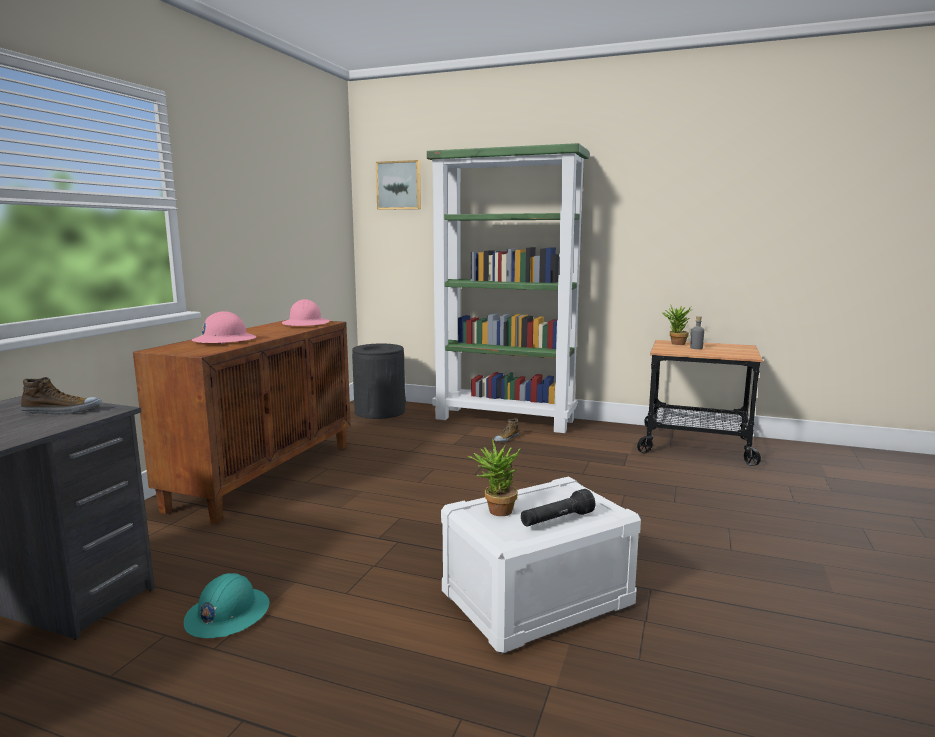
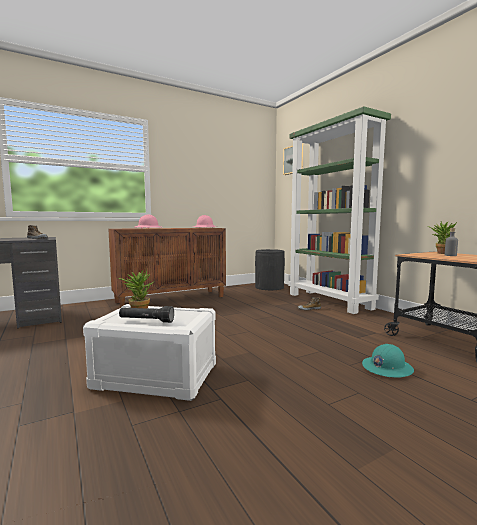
camera: 40 degrees right, 5 degrees down
turquoise hard hat [184,573,270,638] -> turquoise hard hat moved to [362,344,414,378]

